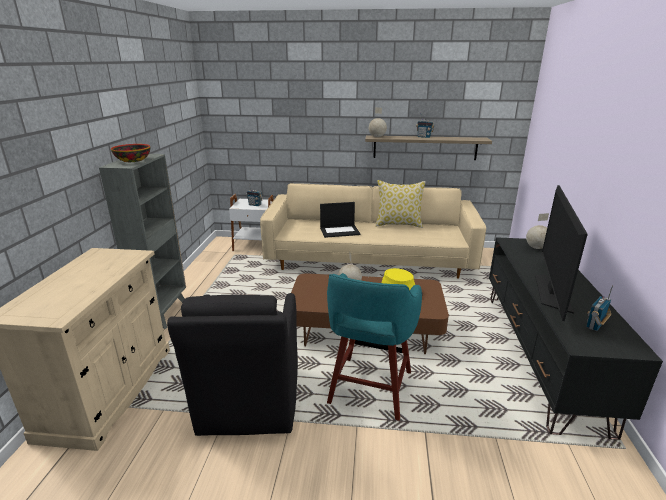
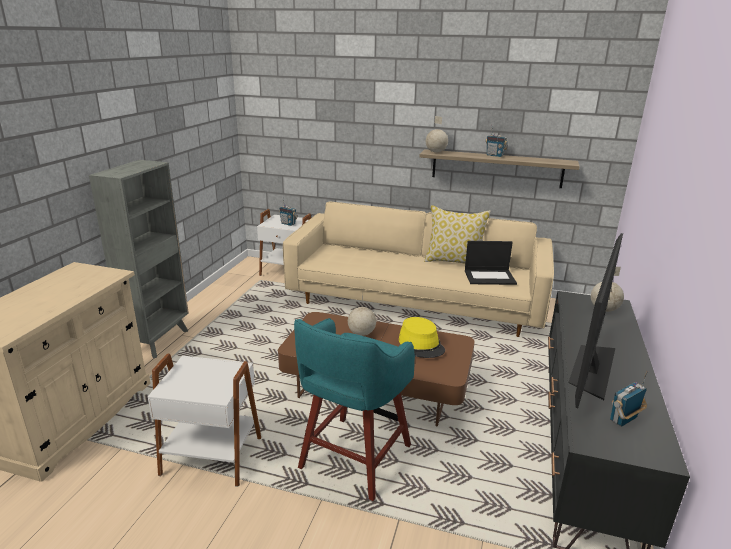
camera: 10 degrees right, 0 degrees up
bowl [111,144,150,162] -> none
black armchair [167,293,298,436] -> white side table [148,354,261,487]
laptop [320,202,360,238] -> laptop moved to [465,241,517,285]

